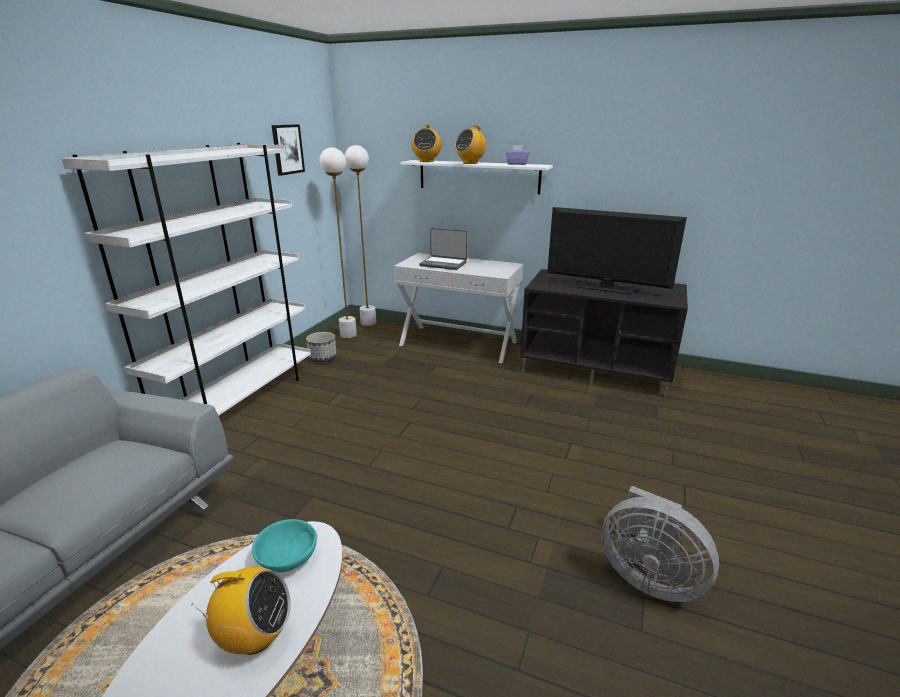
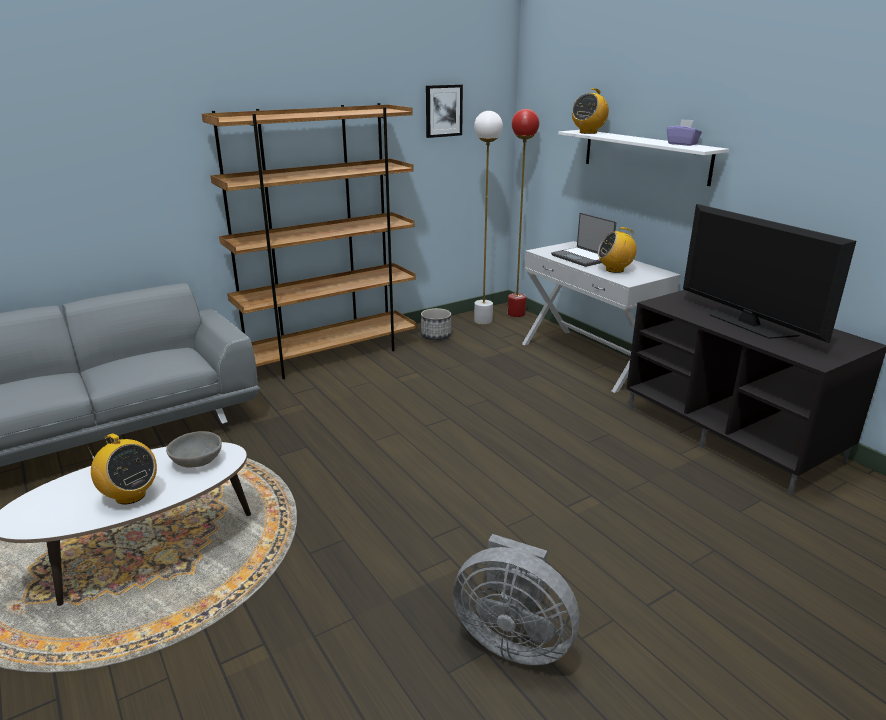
camera: 35 degrees right, 0 degrees up
white bookcase [61,143,311,416] -> brown bookcase [202,103,417,379]
turquoise bowl [252,519,317,573] -> grey bowl [166,431,222,468]
white floor lamp [345,145,376,326] -> red floor lamp [507,109,539,317]
radio [455,125,486,164] -> radio moved to [598,227,637,273]
grey fan [601,486,719,602] -> grey fan turned 45 degrees counterclockwise [453,534,580,665]

